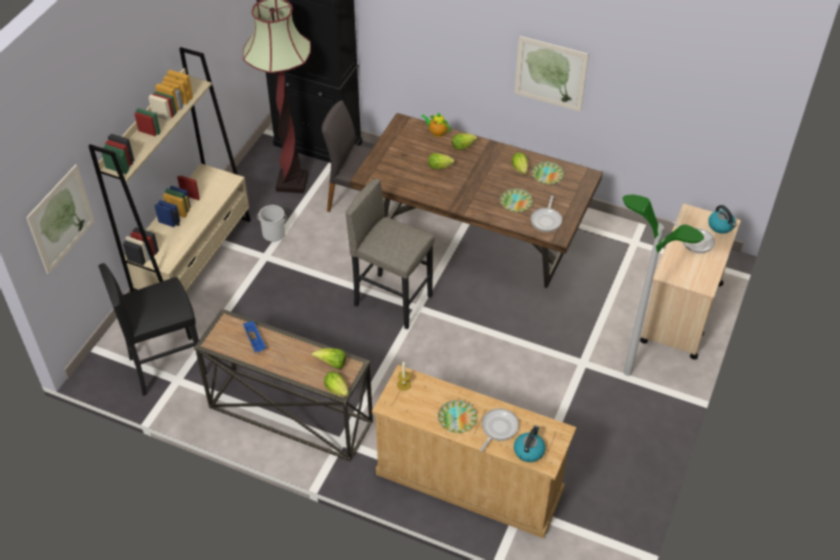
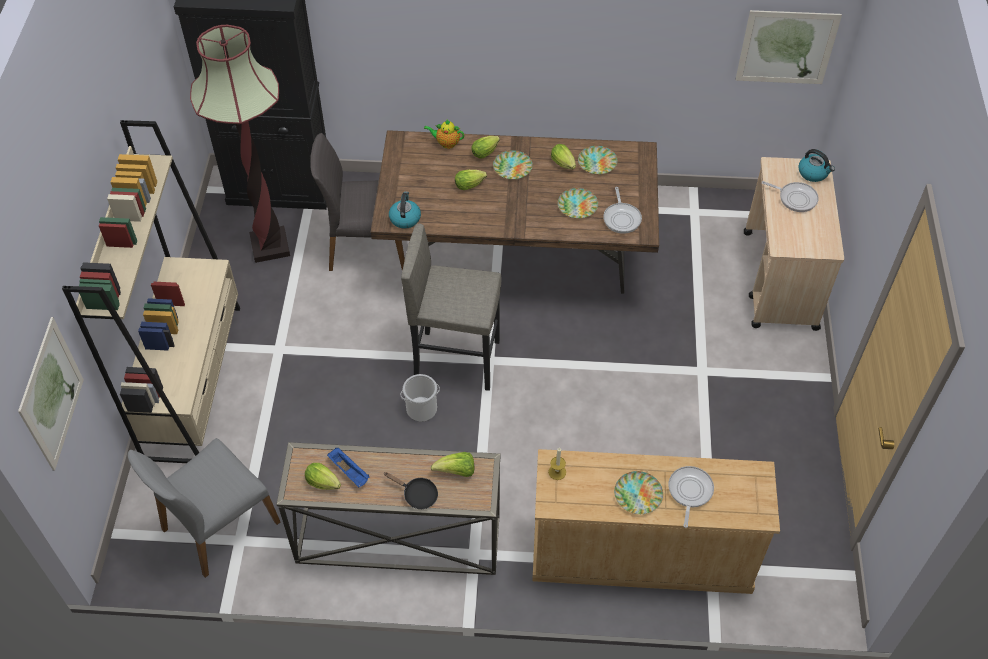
camera: 20 degrees left, 5 degrees up
black stool [98,263,207,396] -> grey chair [128,438,280,578]
bucket [257,205,287,242] -> bucket moved to [401,374,440,422]
lettuce [324,372,349,397] -> lettuce moved to [305,463,341,490]
kettle [514,425,546,462] -> kettle moved to [389,191,421,229]
picture [515,36,589,112] -> picture moved to [736,10,842,84]
floor lamp [622,195,704,376] -> none
none -> black frying pan [384,472,438,509]
none -> plate [493,150,533,180]

